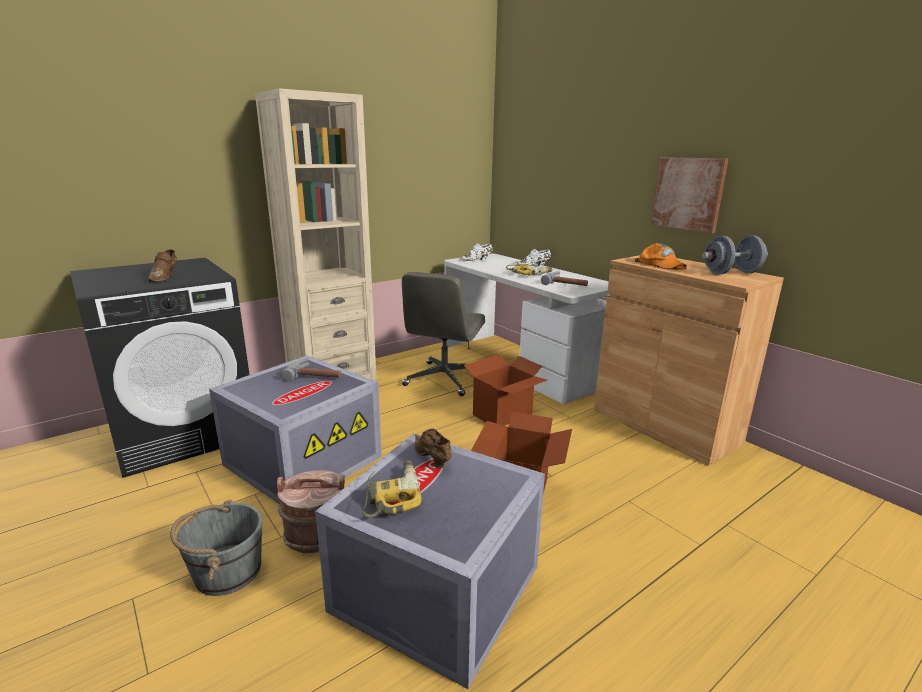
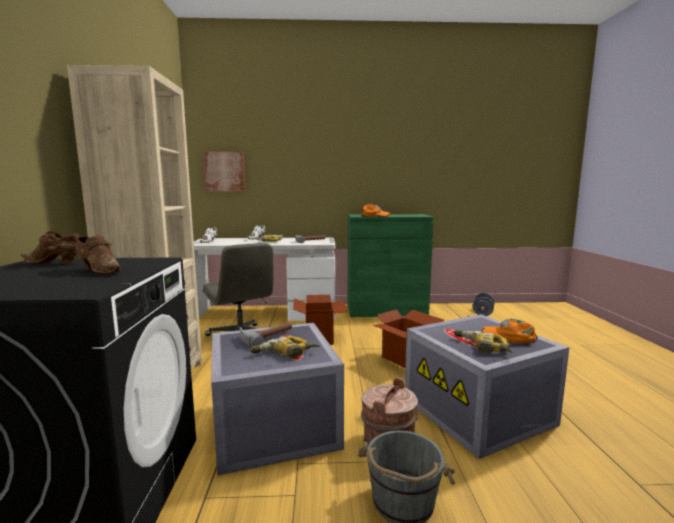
camera: 55 degrees left, 10 degrees down
brown shoe [415,428,452,469] -> brown shoe moved to [21,231,79,264]
brown cabinet [594,255,784,466] -> green cabinet [347,214,434,317]
picture [651,157,728,233] -> picture moved to [203,151,245,192]
grey dumbbell [702,235,768,274] -> grey dumbbell moved to [473,293,495,316]
none -> power drill [250,336,319,359]
none -> orange cap [482,319,537,344]

